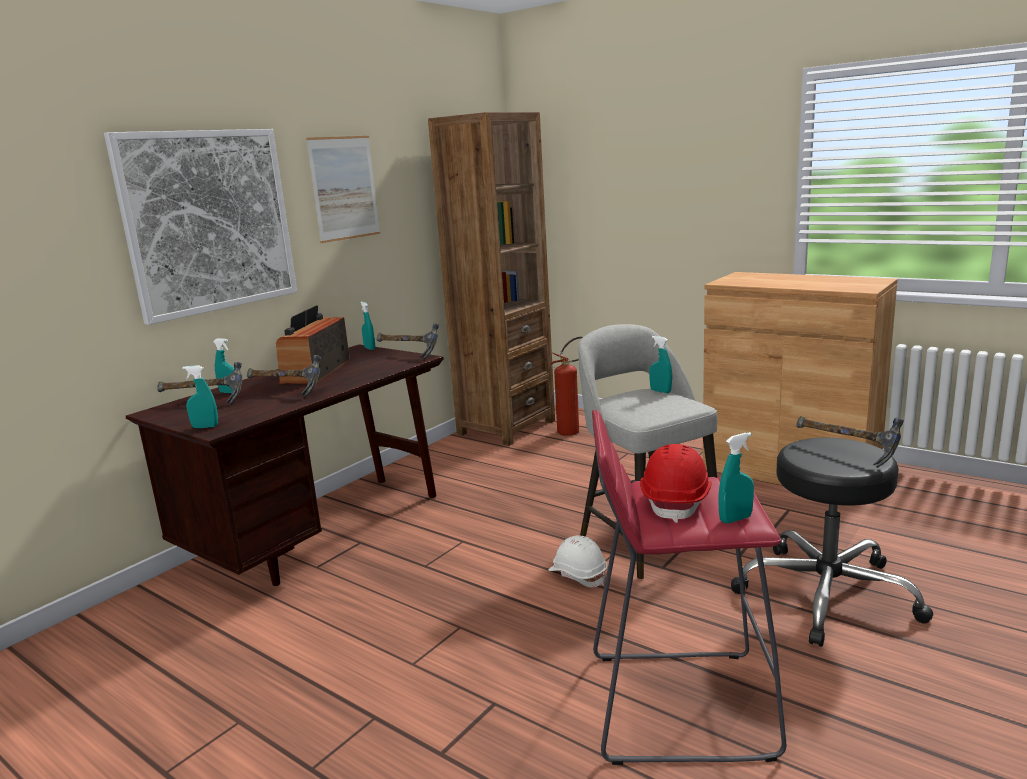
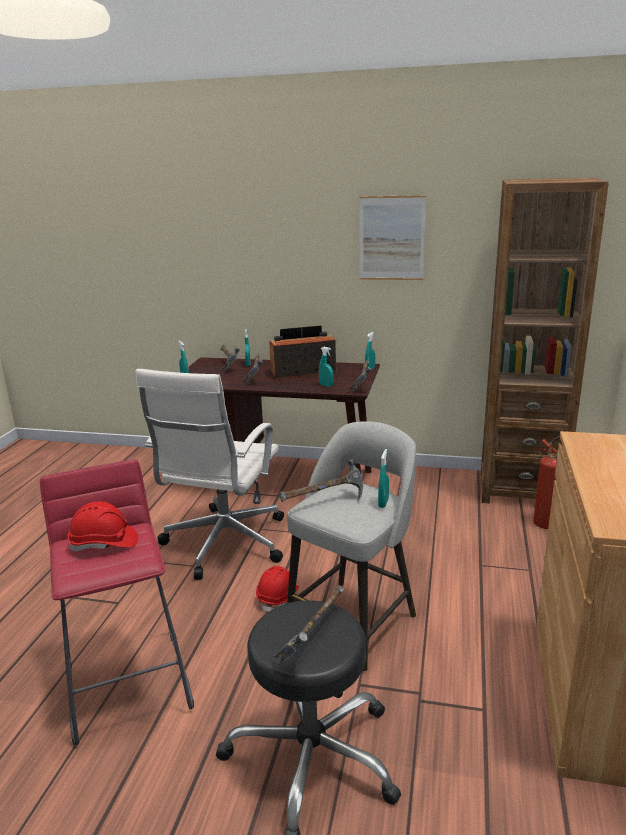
camera: 65 degrees right, 5 degrees up
picture [104,129,297,325] -> none
white hard hat [549,536,607,587] -> red hard hat [256,566,299,612]
turquoise spray bottle [718,432,754,523] -> turquoise spray bottle moved to [319,347,334,387]
none -> white office chair [135,369,284,580]
none -> hammer [279,459,363,502]

